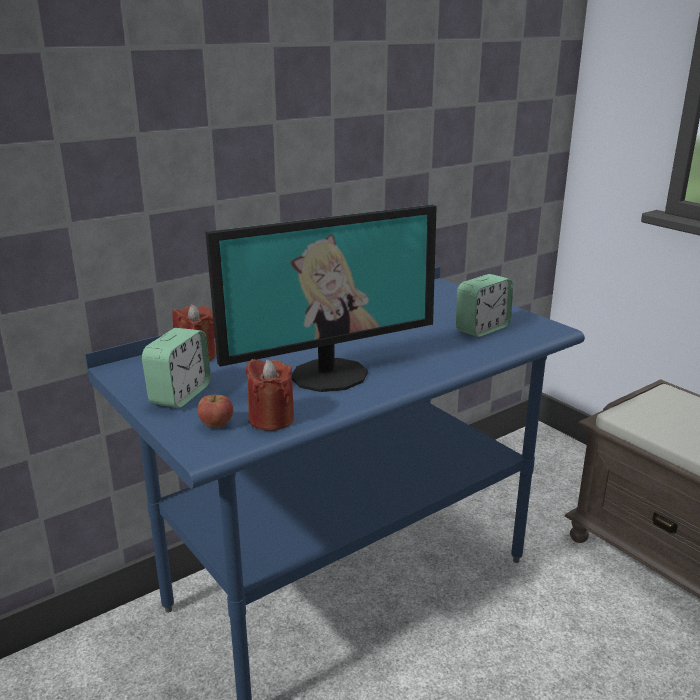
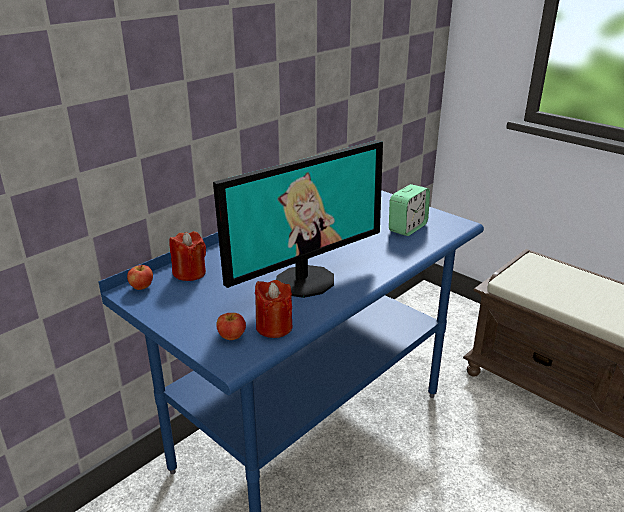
camera: 10 degrees left, 5 degrees up
alarm clock [142,328,211,408] -> none
none -> apple [127,264,153,290]

